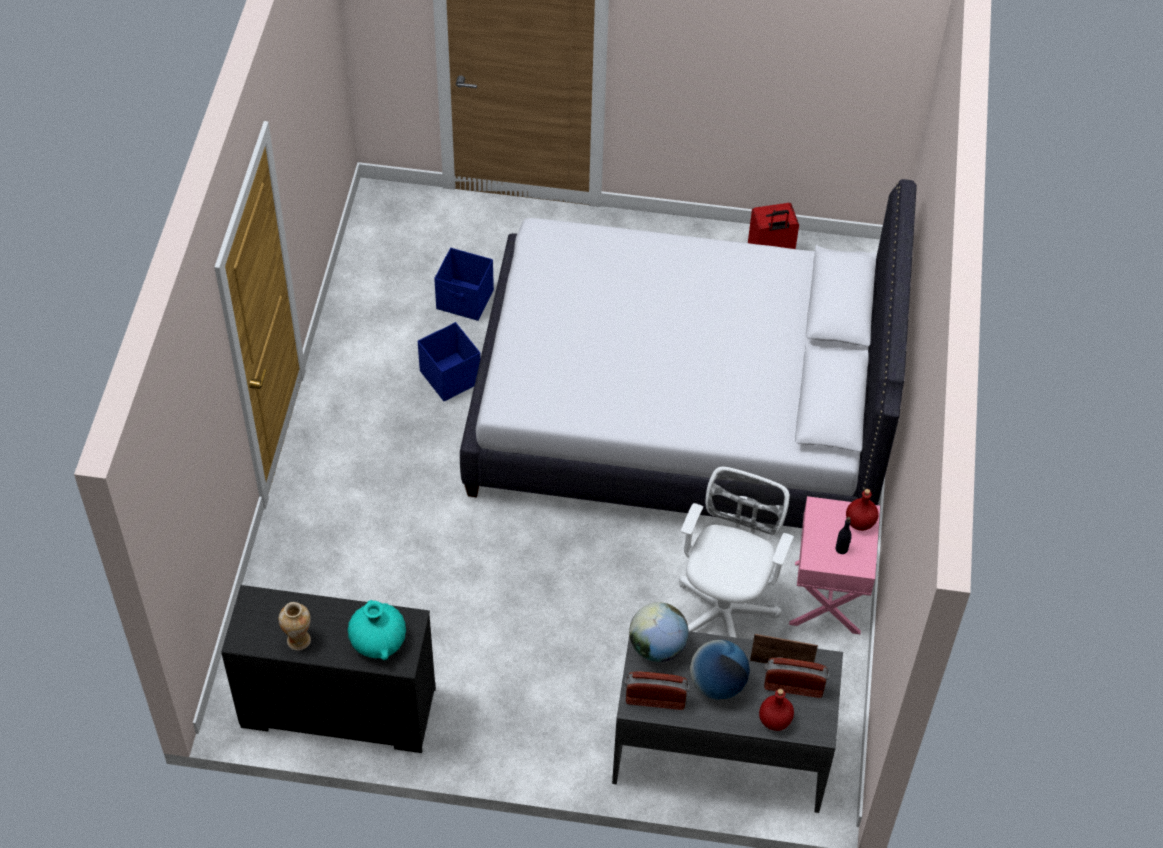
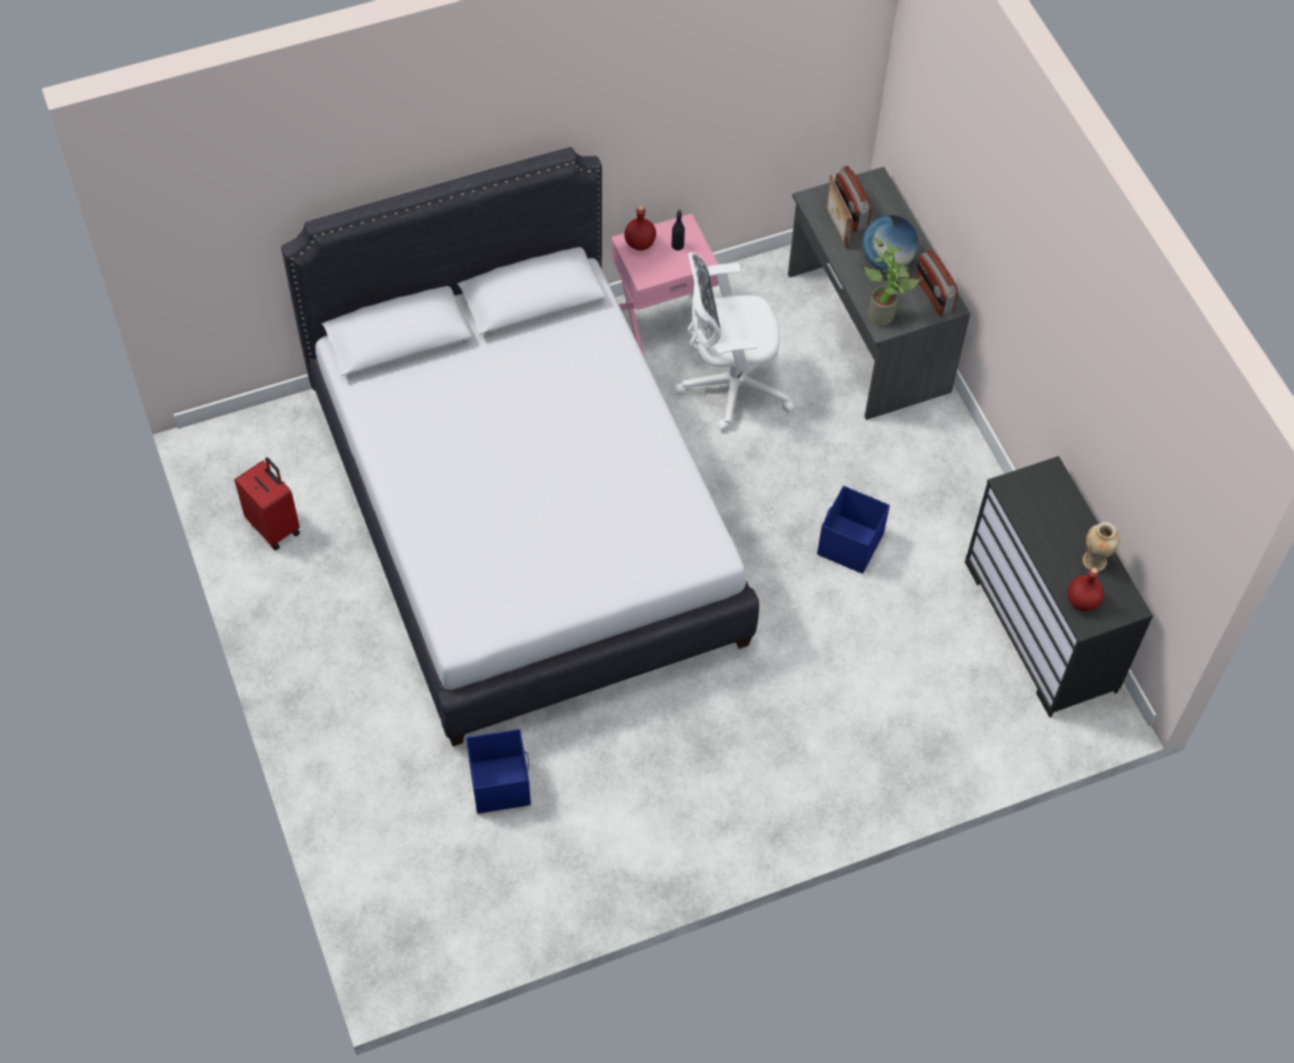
camera: 120 degrees left, 5 degrees up
turquoise vase [348,600,406,660] -> none
blue storage box [418,322,481,401] -> blue storage box moved to [817,486,890,574]
globe [629,602,689,662] -> potted plant [861,237,923,326]
red bottle [759,689,794,731] -> red bottle moved to [1068,568,1104,611]

